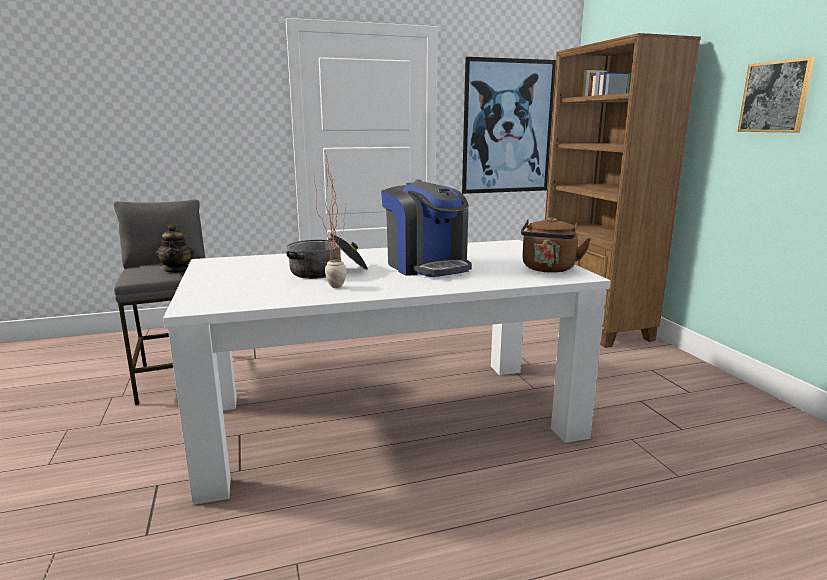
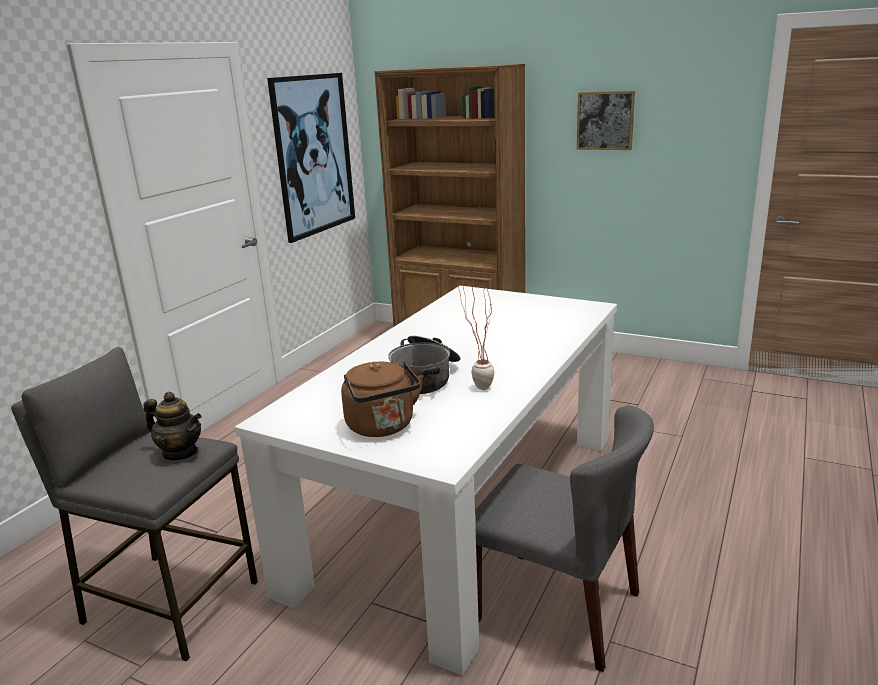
camera: 45 degrees left, 5 degrees up
coffee machine [381,182,472,277] -> none
brown kettle [521,217,591,273] -> brown kettle moved to [341,361,423,437]
none -> grey chair [475,406,654,672]

